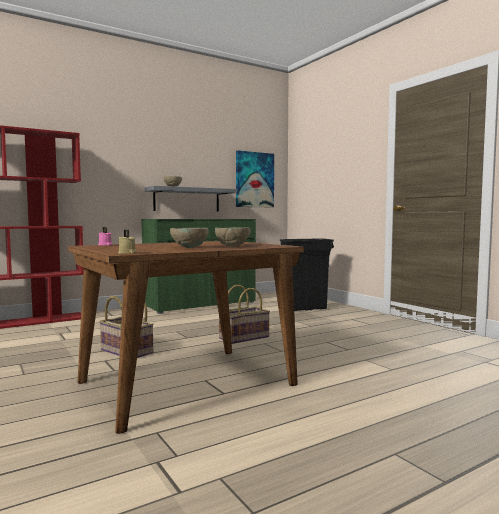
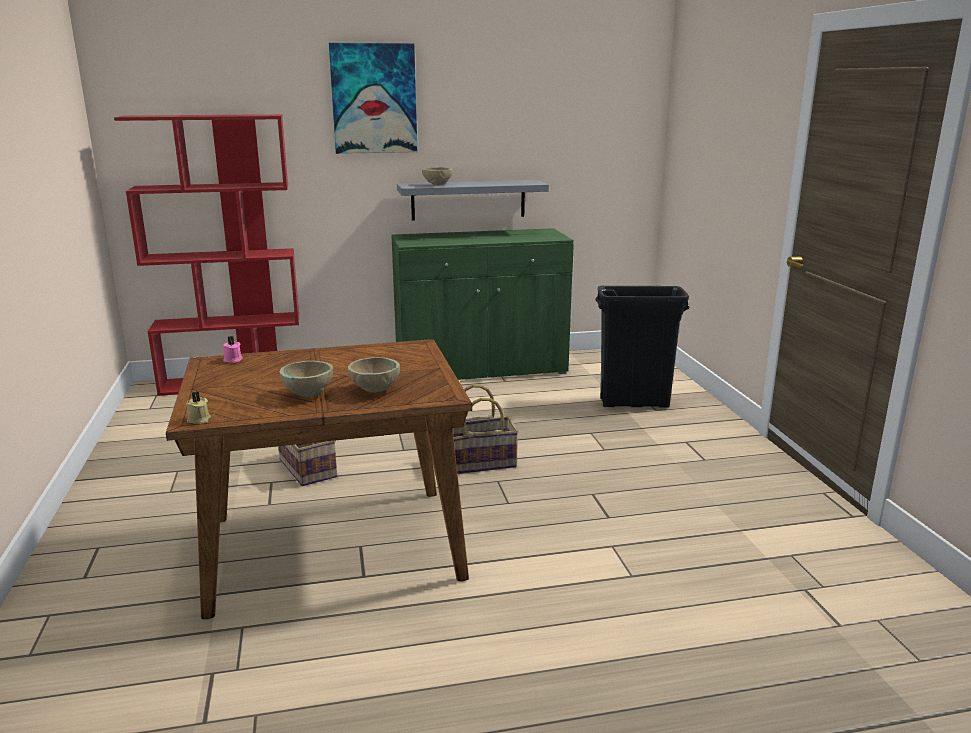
camera: 20 degrees right, 15 degrees up
picture [236,150,274,207] -> picture moved to [329,43,417,154]

